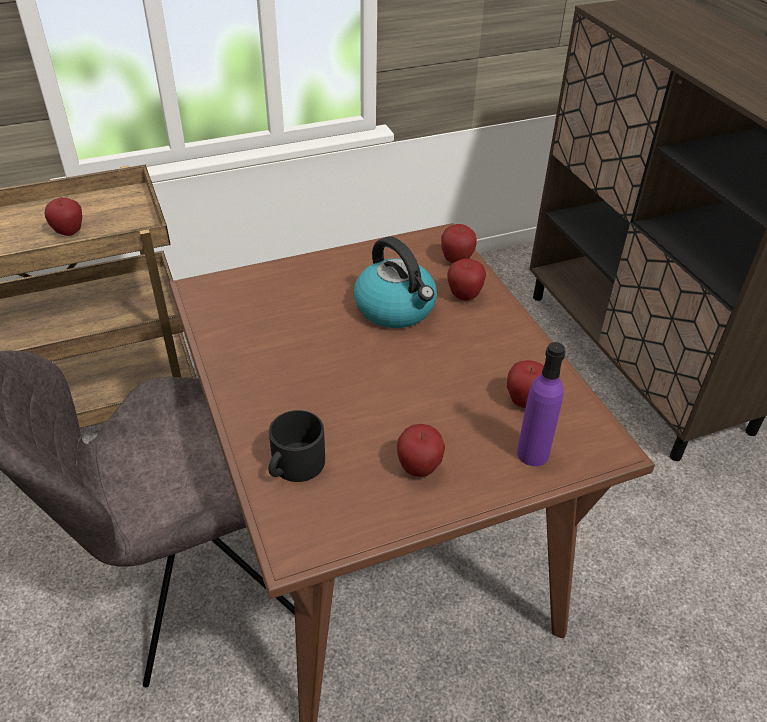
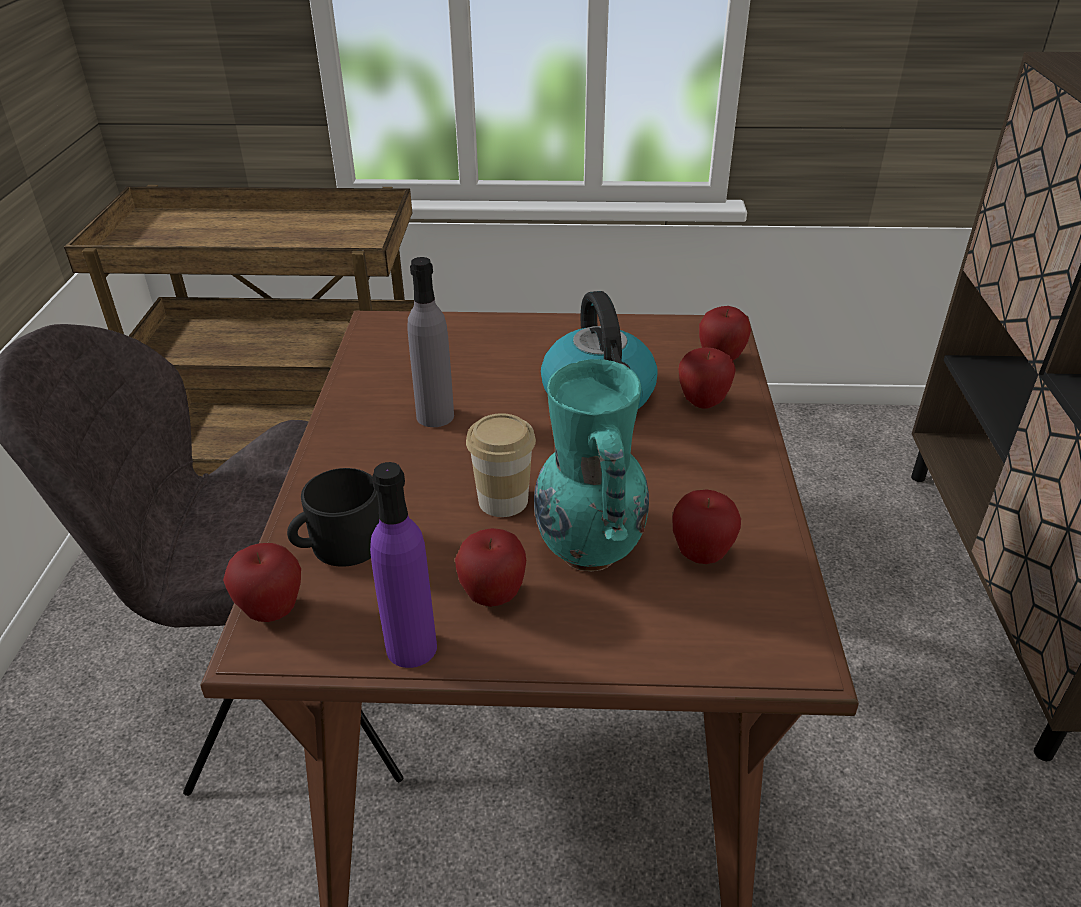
camera: 25 degrees right, 5 degrees down
apple [44,197,82,236] -> apple moved to [223,543,301,622]
purple bottle [517,342,566,466] -> purple bottle moved to [370,462,437,668]
none -> grey bottle [407,257,454,427]
none -> cup [466,413,536,517]
none -> turquoise vase [534,359,649,571]

